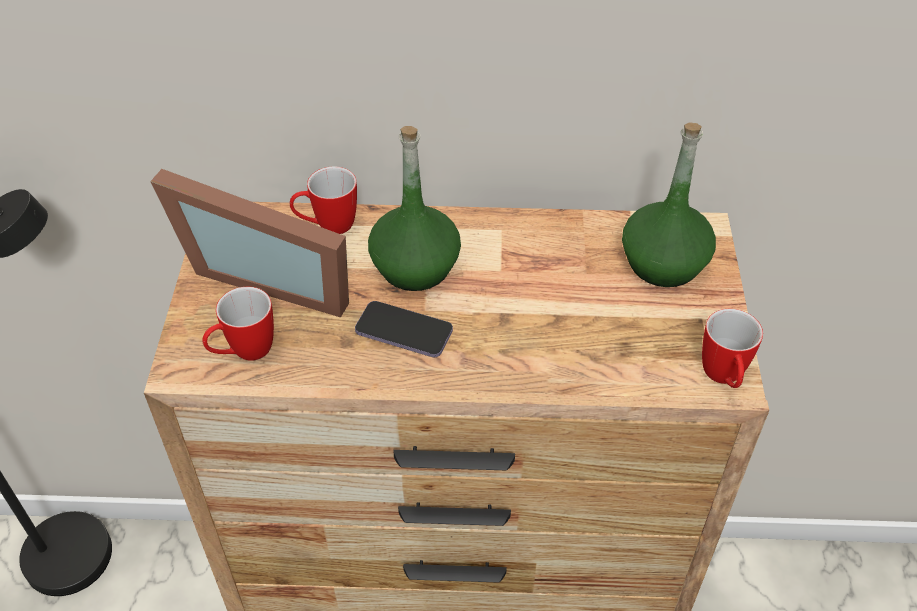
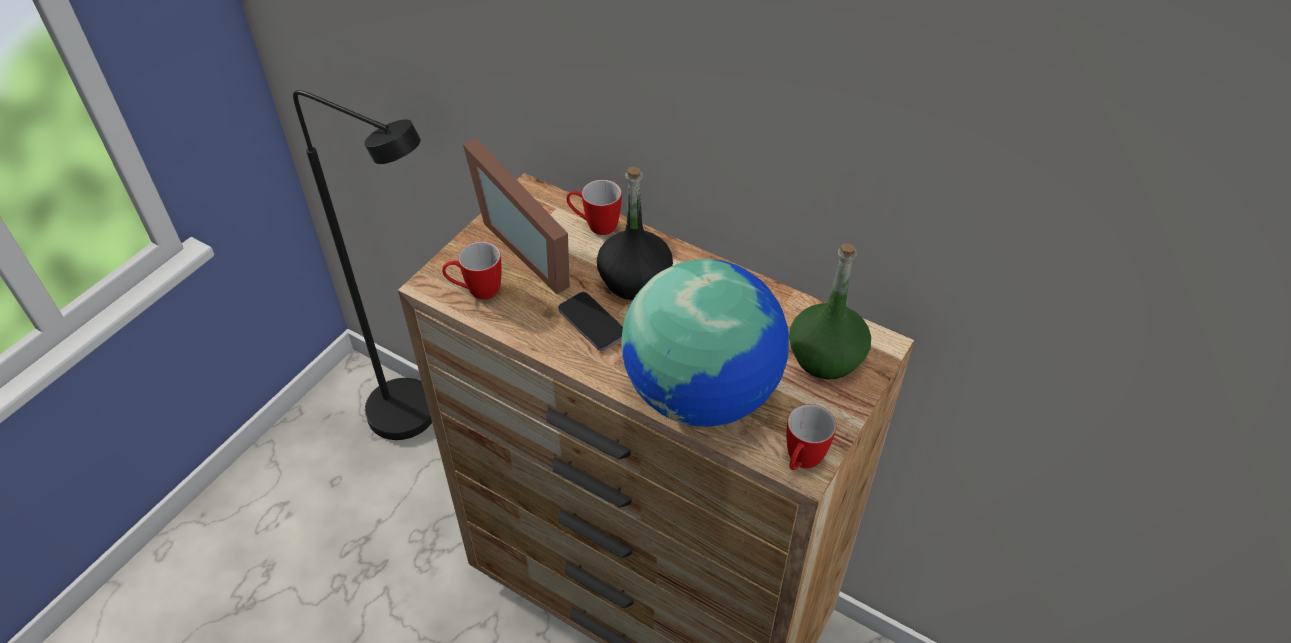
camera: 30 degrees right, 0 degrees up
green bottle [368,126,461,291] -> black bottle [597,167,673,300]
none -> globe [621,259,789,427]

